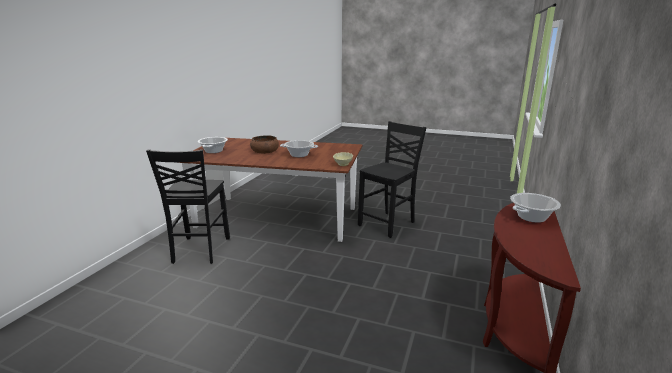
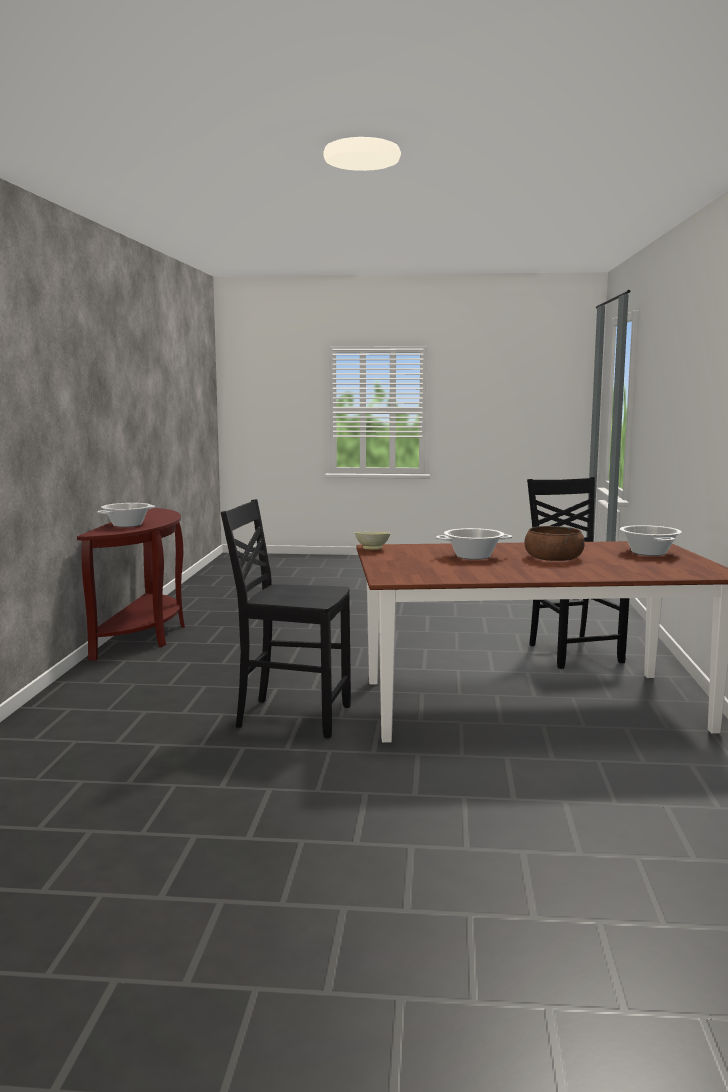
camera: 165 degrees right, 10 degrees down
black chair [358,121,427,238] -> black chair turned 75 degrees clockwise [221,499,351,738]

